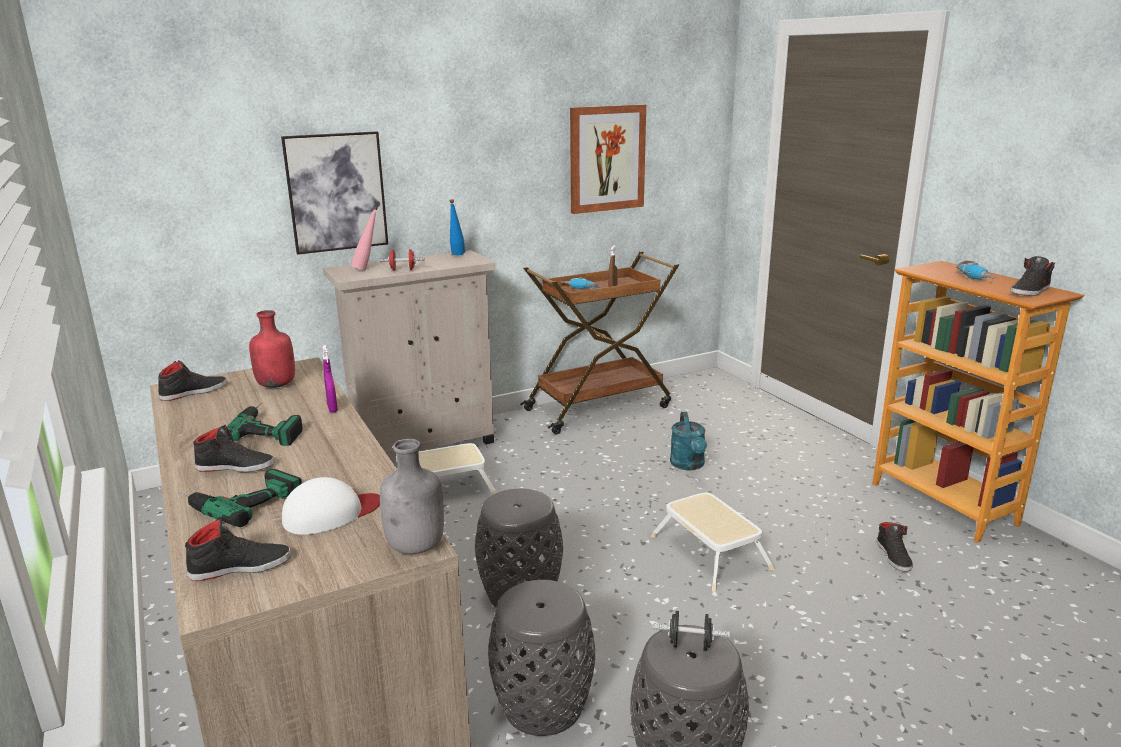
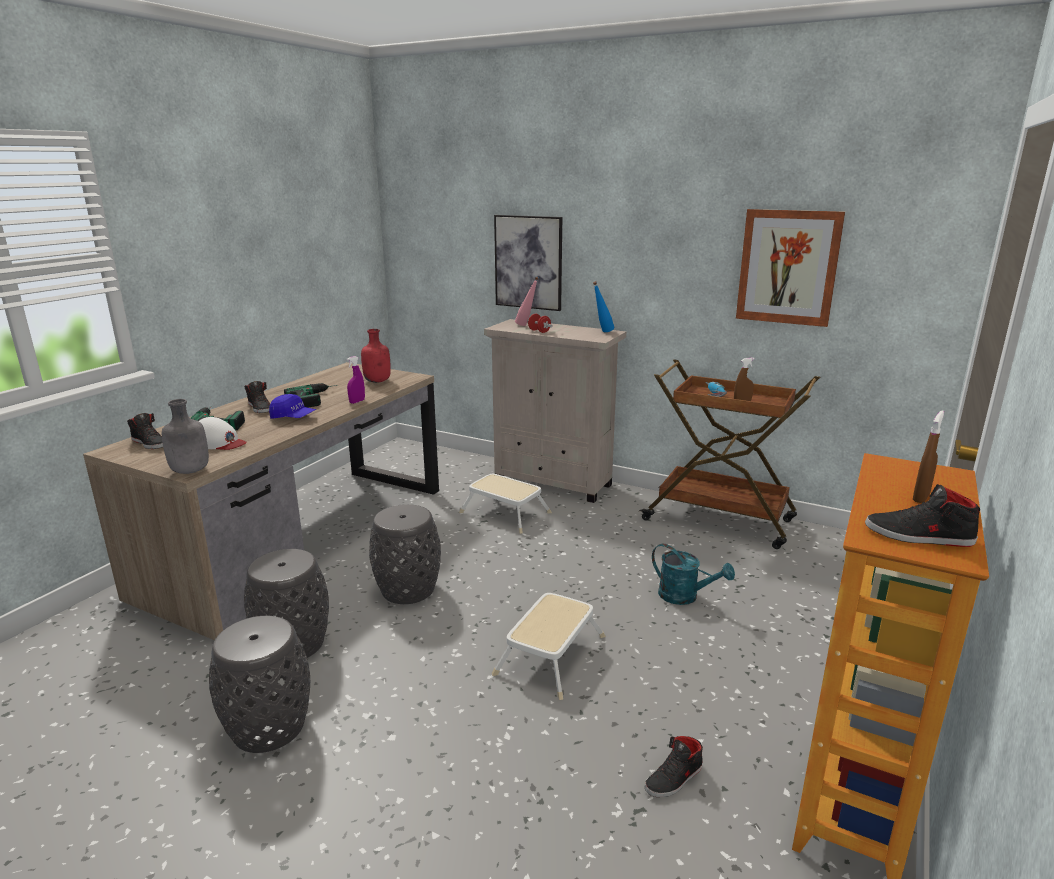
camera: 55 degrees right, 0 degrees up
black shoe [158,360,228,401] -> none
black dumbbell [652,611,730,651] -> none
turquoise watering can [670,412,707,470] -> turquoise watering can turned 105 degrees counterclockwise [652,544,735,605]
power drill [956,261,996,280] -> brown spray bottle [913,411,944,503]
none -> blue cap [269,394,316,419]

